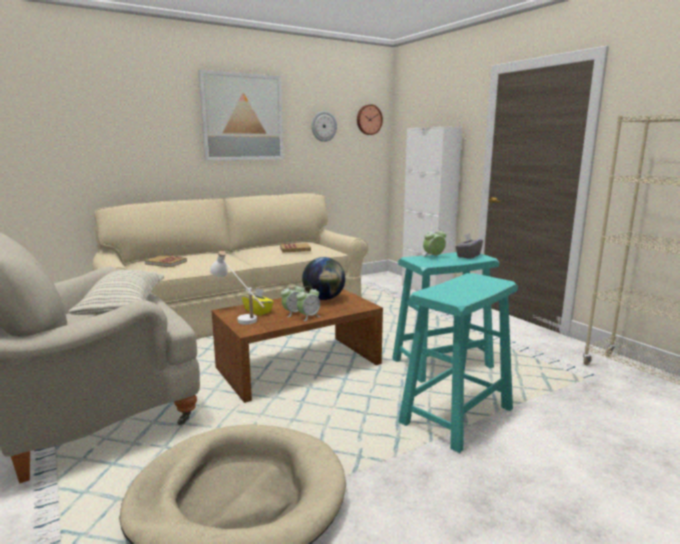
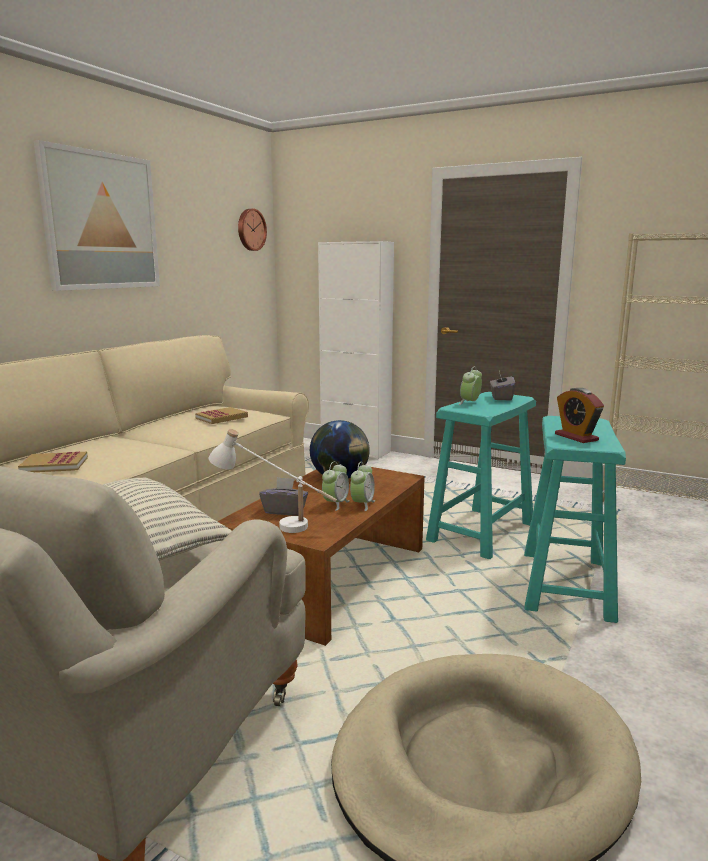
camera: 30 degrees left, 0 degrees up
yellow tissue box [242,288,274,315] -> grey tissue box [259,477,308,516]
wall clock [311,111,337,142] -> none
none -> alarm clock [555,388,604,443]

